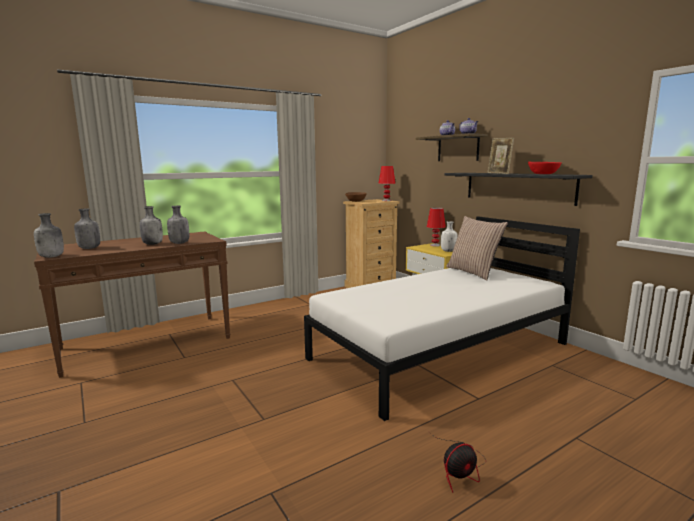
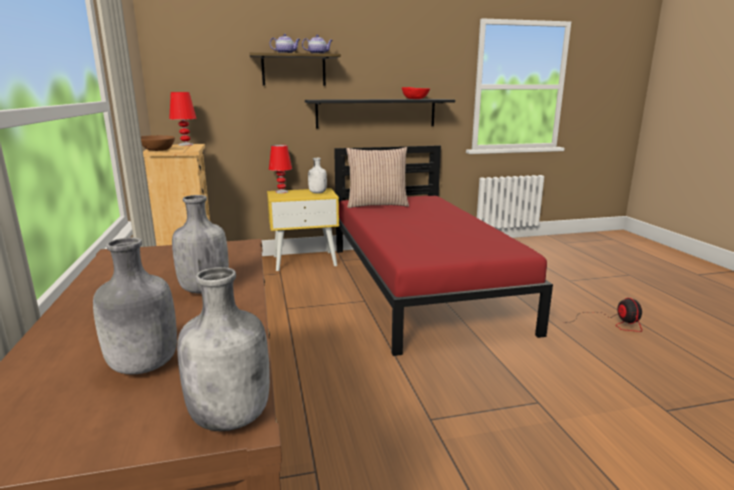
camera: 70 degrees left, 5 degrees up
grey bottle [167,206,189,244] -> none
white bed [304,216,580,421] -> red bed [334,145,553,356]
picture frame [488,138,514,174] -> none

